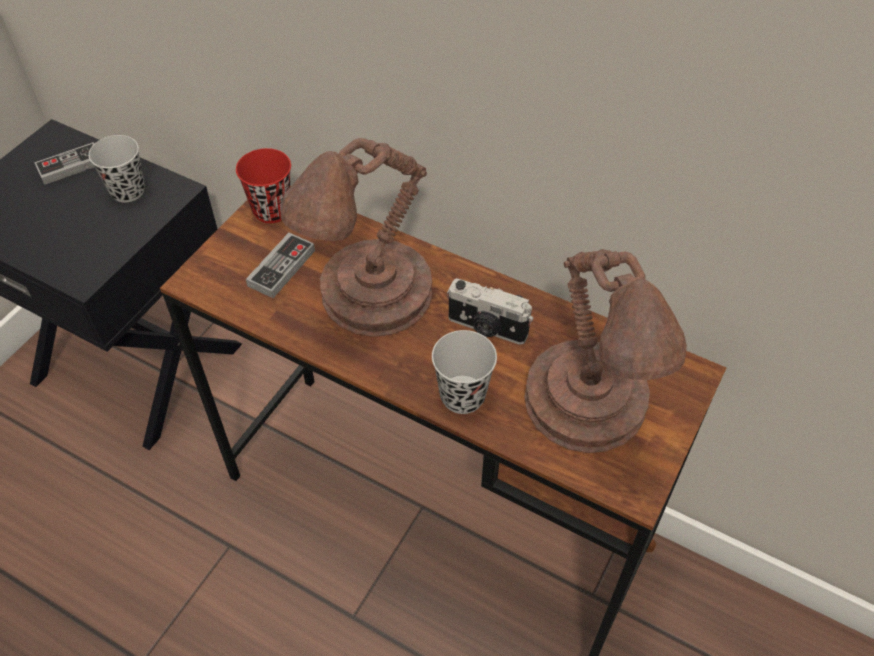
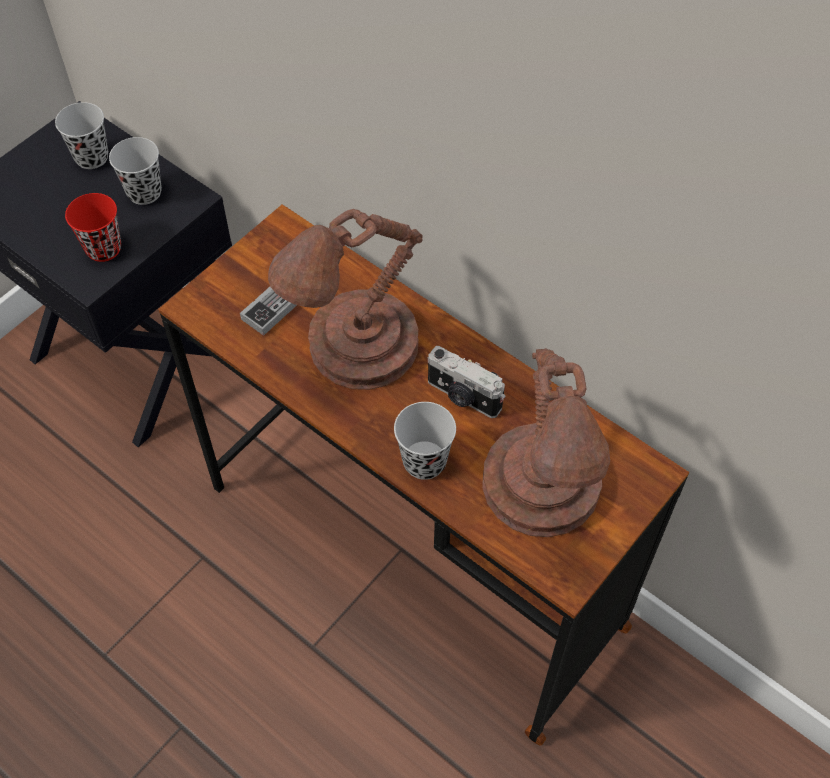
camera: 10 degrees right, 5 degrees up
game controller [34,142,95,185] -> black cup [55,102,109,169]
red cup [236,148,291,223] -> red cup moved to [65,193,121,262]

